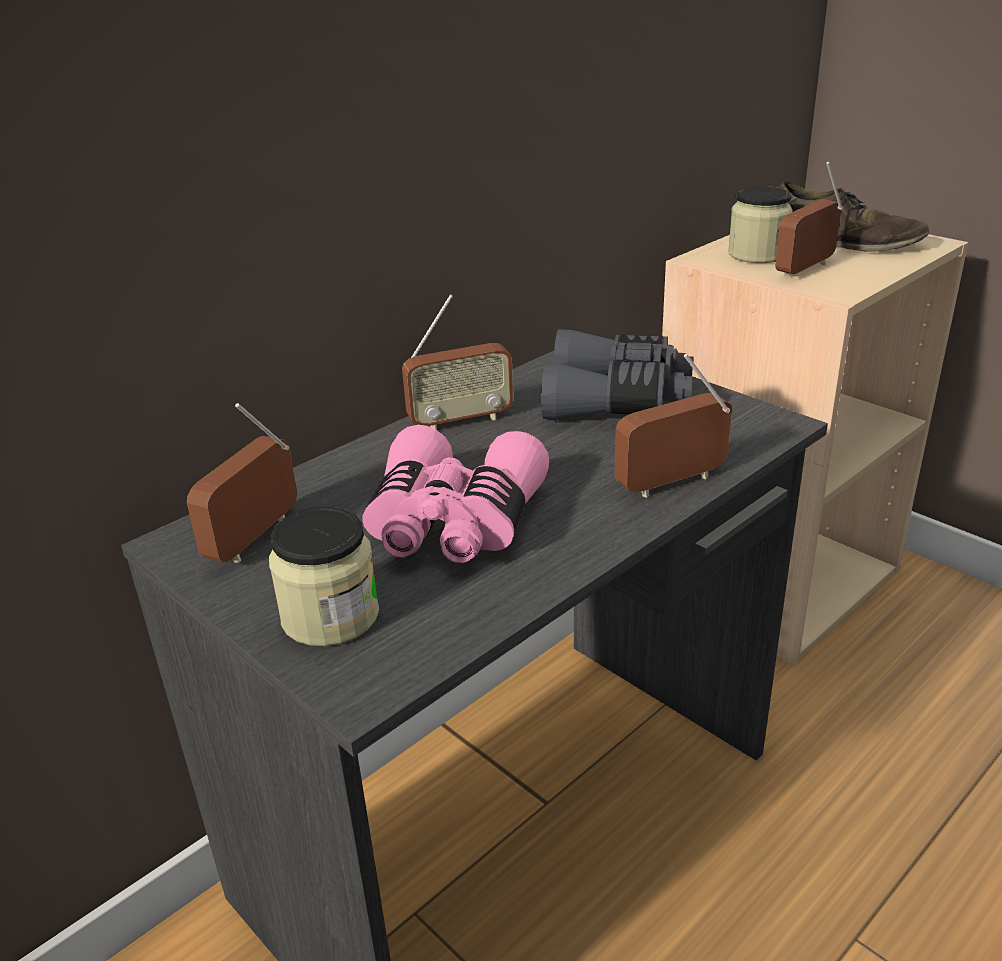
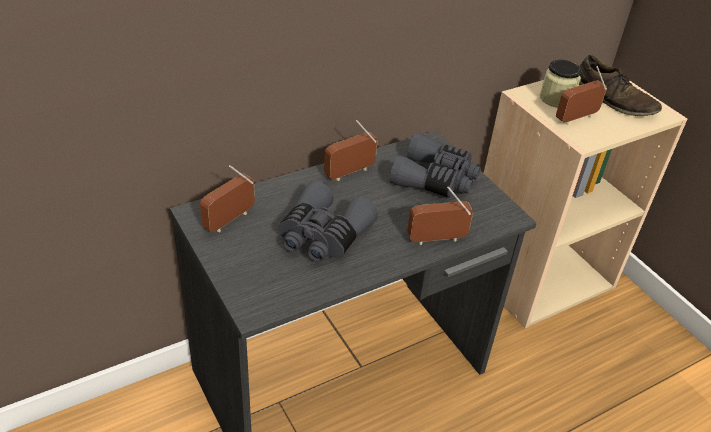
camera: 10 degrees right, 10 degrees up
jar [269,507,379,646] -> none
pink binoculars [362,425,549,563] -> grey binoculars [278,181,378,262]
radio [402,294,513,430] -> radio turned 150 degrees clockwise [324,120,378,181]

